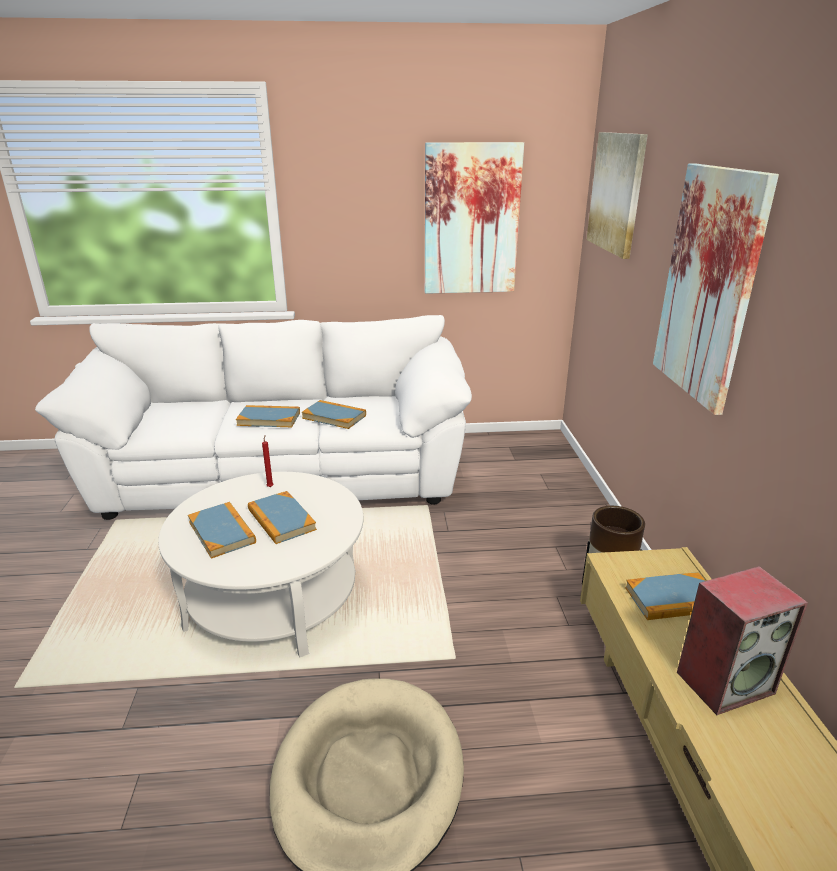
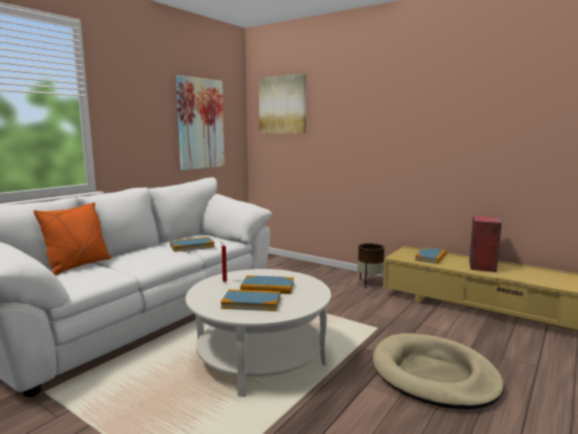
camera: 50 degrees left, 15 degrees down
book [236,405,300,427] -> none
picture [653,163,779,415] -> none
none -> orange pillow [33,202,111,275]

